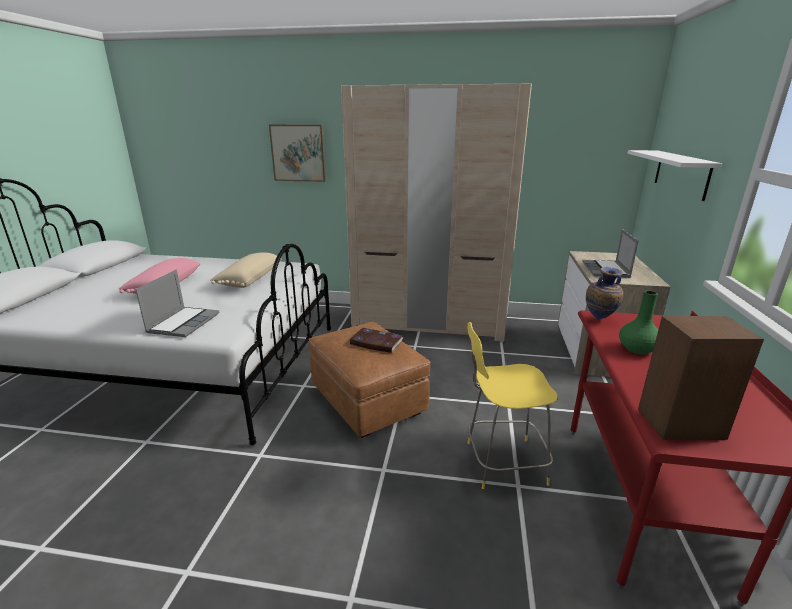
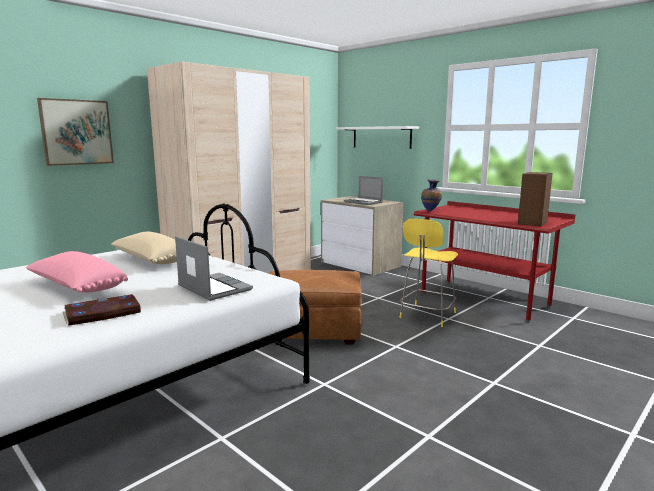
camera: 55 degrees left, 10 degrees down
book [349,328,403,353] -> book moved to [63,294,142,326]
green vase [619,290,658,355] -> none

